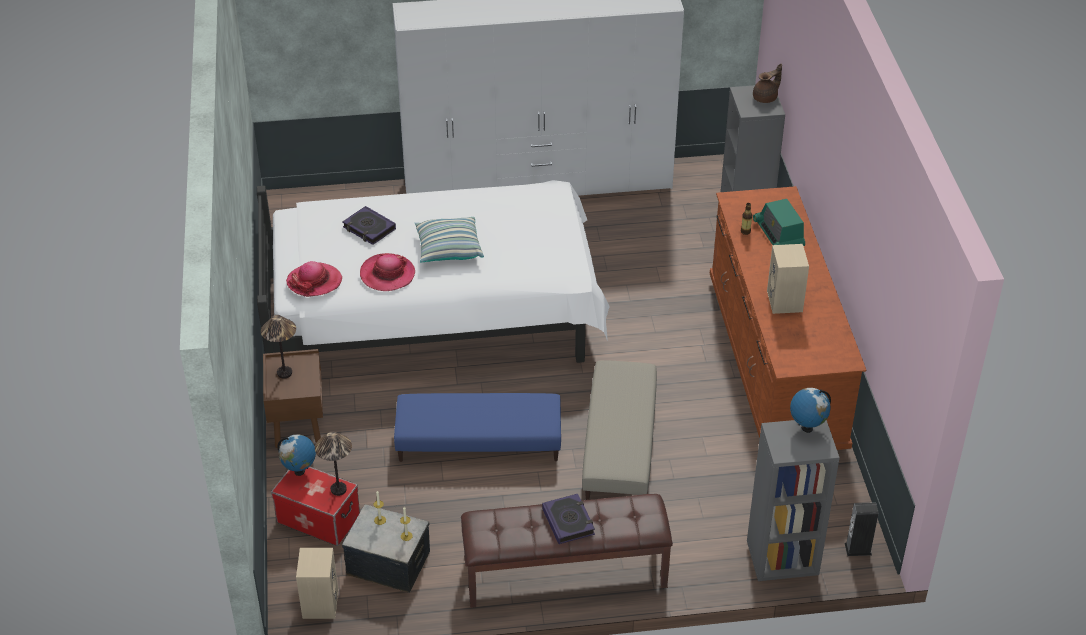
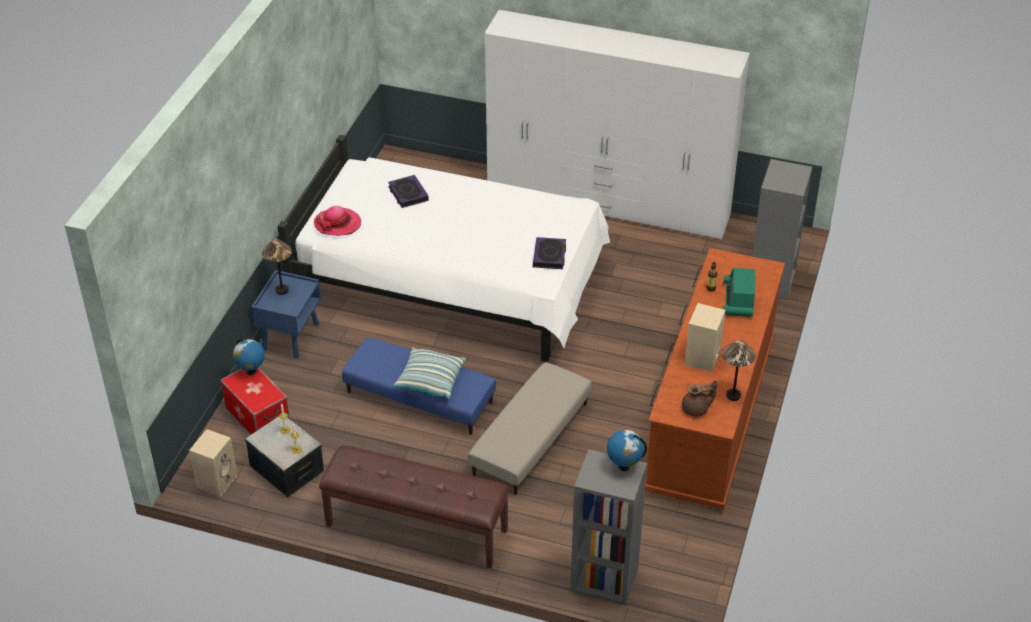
camera: 25 degrees right, 0 degrees up
brown nightstand [263,349,323,448] -> blue nightstand [251,270,321,358]
table lamp [315,431,352,496] -> table lamp moved to [722,340,756,401]
hat [360,253,415,291] -> none
pillow [415,217,484,262] -> pillow moved to [393,347,466,399]
book [542,494,595,544] -> book moved to [533,237,566,269]
brown teapot [753,64,782,103] -> brown teapot moved to [682,380,717,417]
speaker [845,503,878,556] -> none

